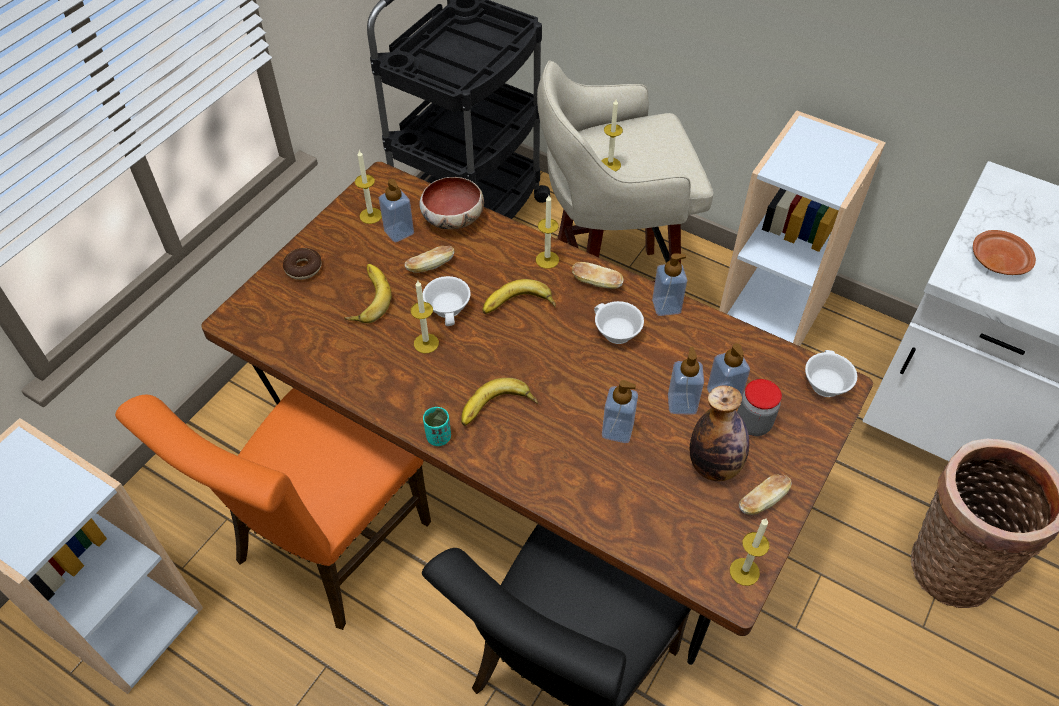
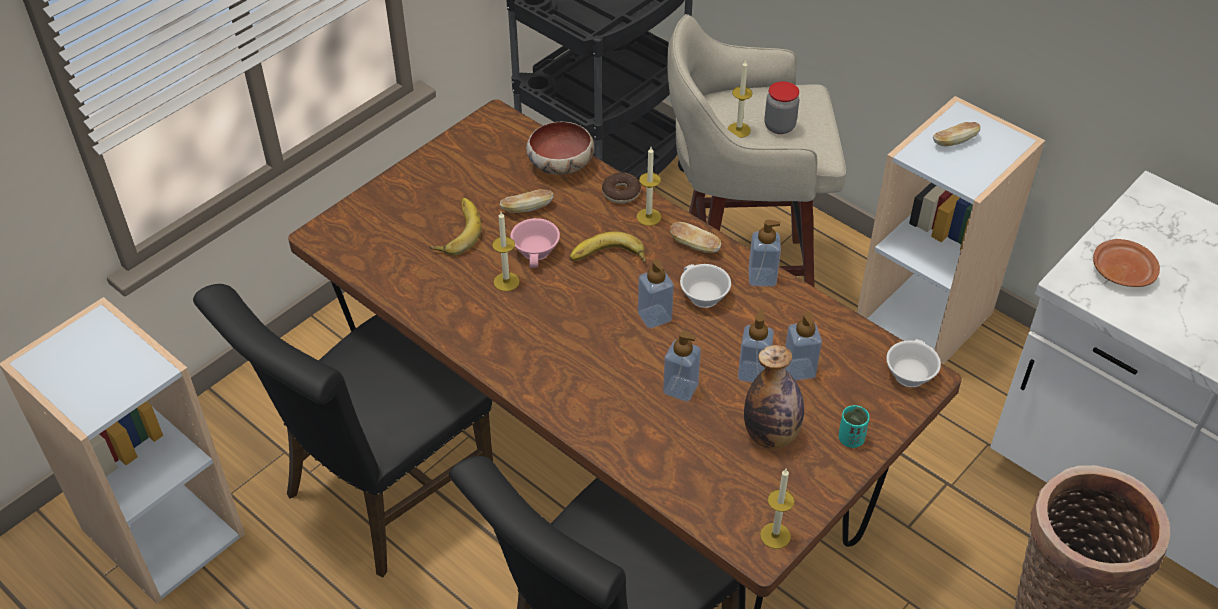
camera: 10 degrees right, 5 degrees down
orange chair [115,388,431,630] -> black chair [193,284,493,577]
donut [283,248,322,280] -> donut moved to [602,172,641,203]
candle [355,150,382,224] -> none
soap dispenser [379,179,414,242] -> soap dispenser moved to [638,259,674,329]
white cup [423,276,471,326] -> pink cup [510,218,560,268]
turquoise cup [423,407,451,446] -> turquoise cup moved to [839,405,870,448]
banana [461,378,538,426] -> none
jar [737,379,782,436] -> jar moved to [765,81,799,134]
bread [739,474,792,515] -> bread moved to [933,122,981,147]

